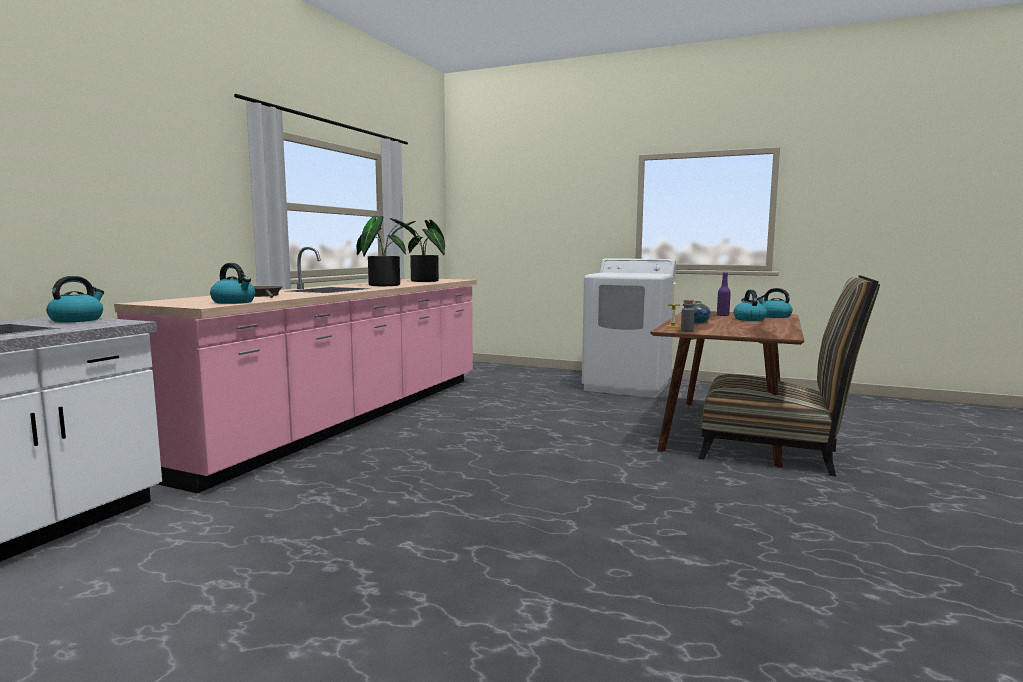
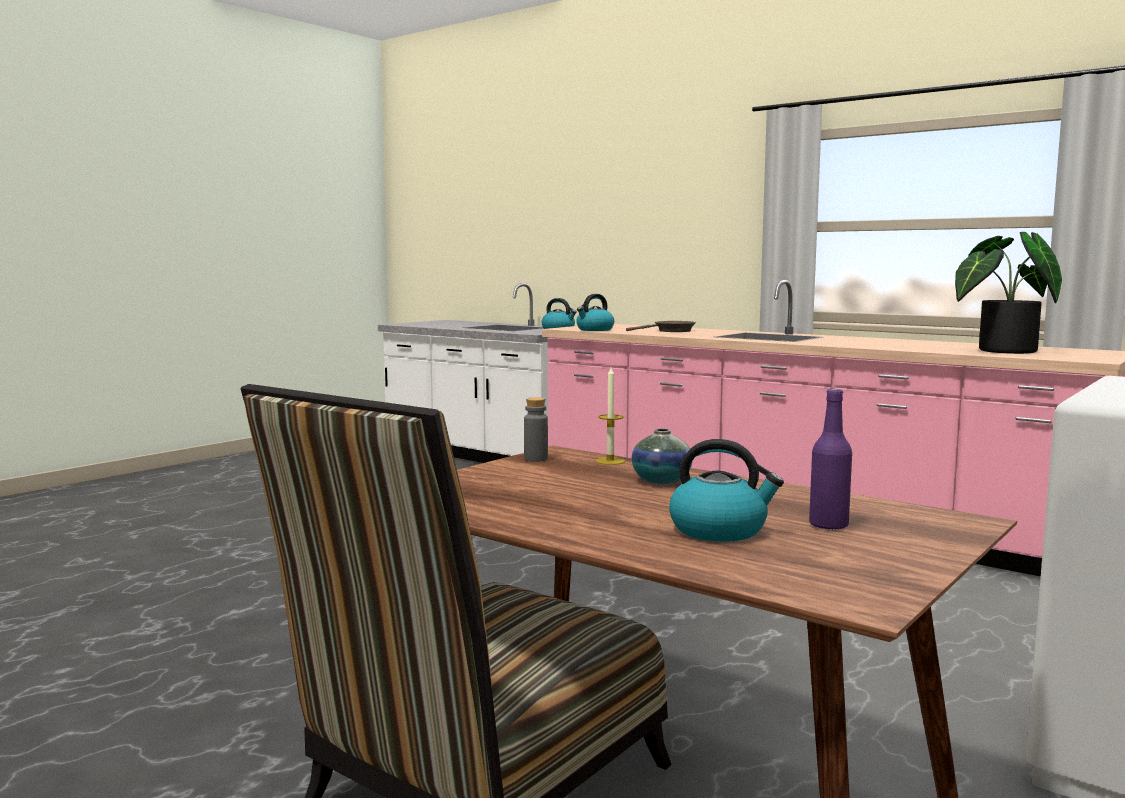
camera: 105 degrees right, 0 degrees up
potted plant [356,216,417,286] -> none
kettle [757,288,792,318] -> none

